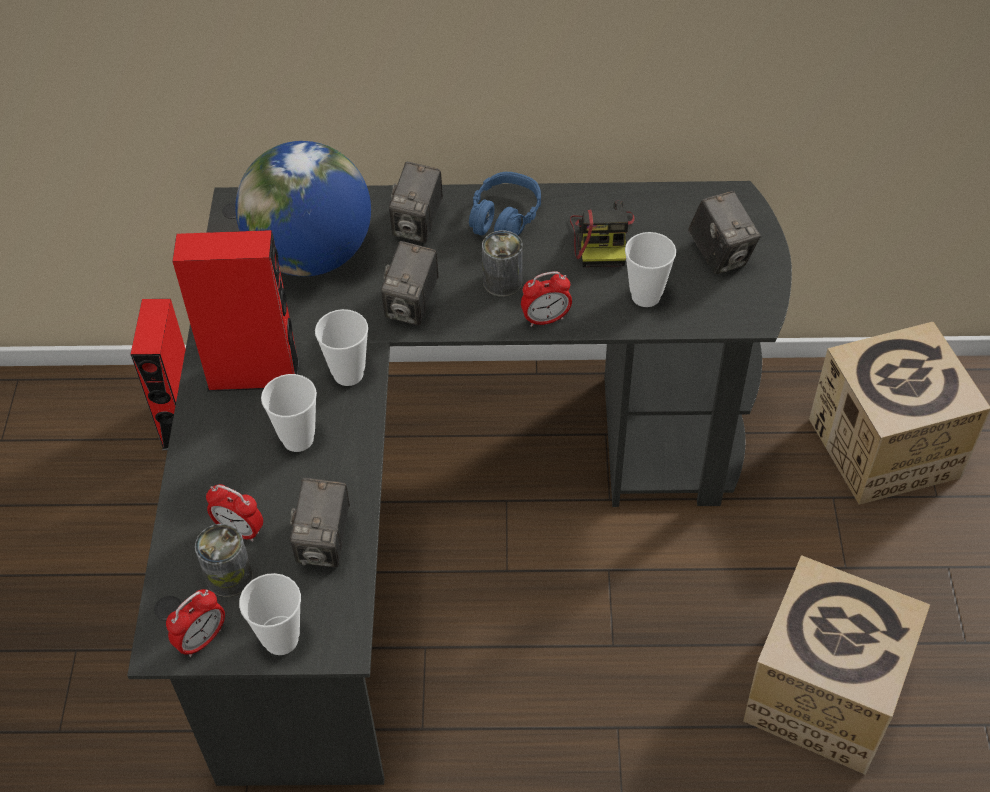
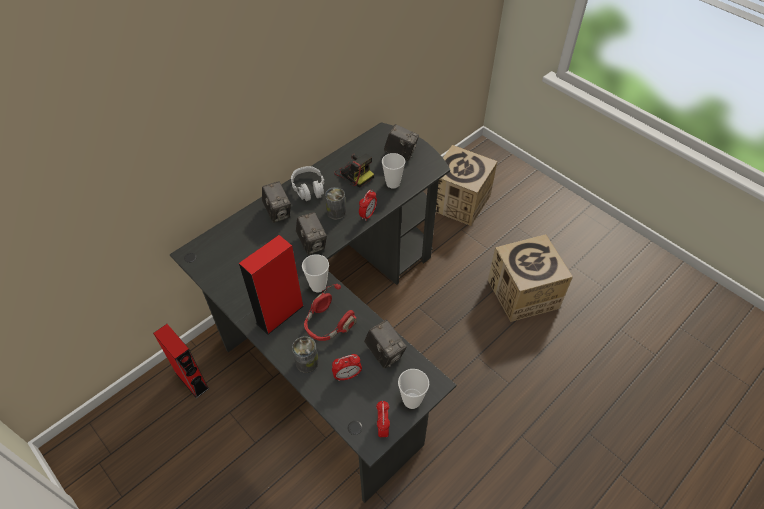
camera: 45 degrees left, 0 degrees up
can [195,524,253,597] -> can moved to [292,336,319,373]
globe [235,141,371,276] -> none
cup [261,374,317,452] -> red headphones [304,284,357,341]
blue headphones [469,172,541,235] -> grey headphones [291,166,324,201]

